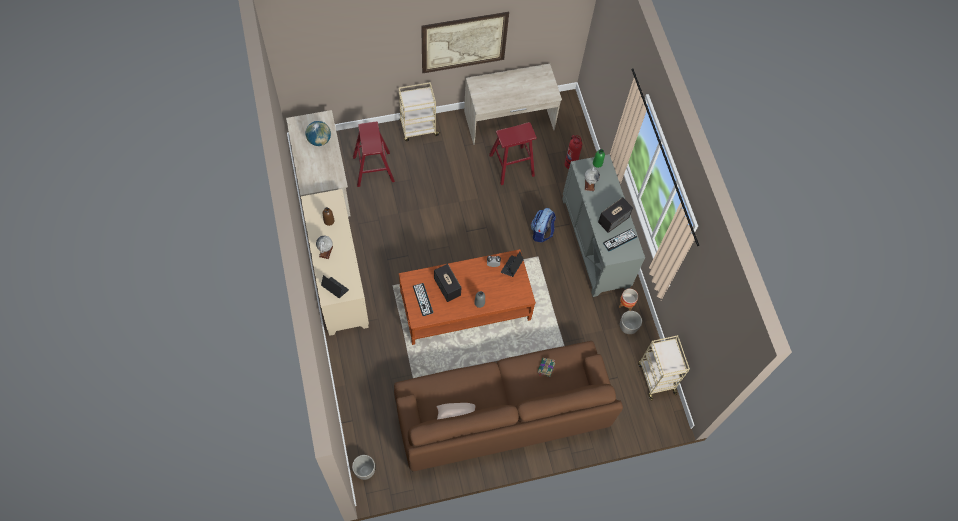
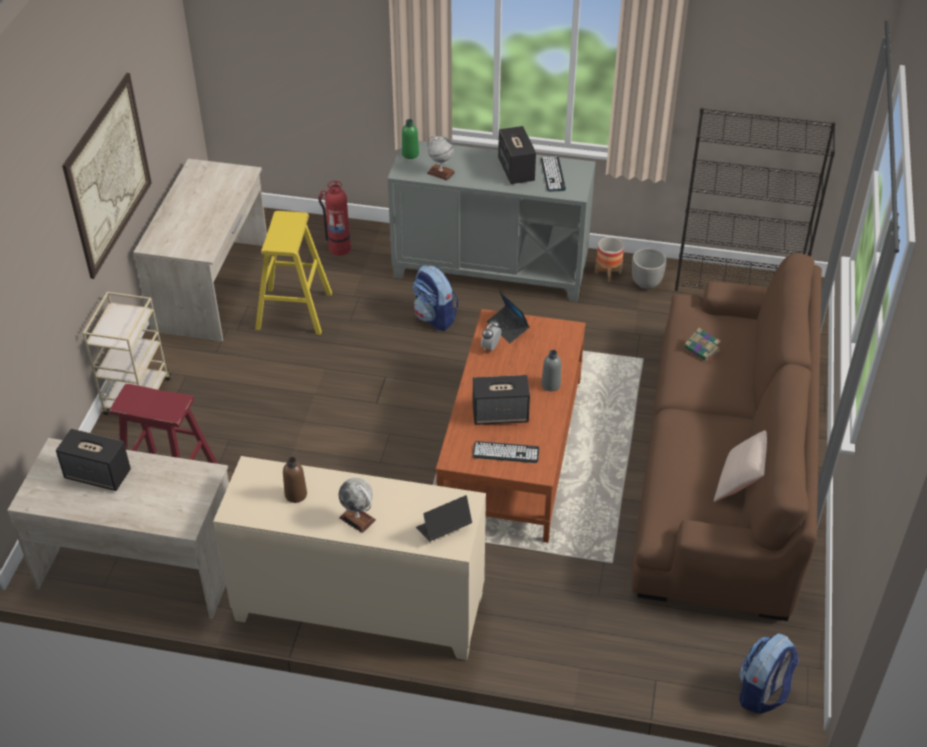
camera: 60 degrees left, 20 degrees down
globe [306,121,331,146] -> speaker [56,429,131,491]
planter [352,455,375,480] -> backpack [739,634,799,714]
red stool [489,122,537,185] -> yellow stool [255,211,332,335]
beige cart [638,335,690,401] -> black bookcase [675,108,835,291]

